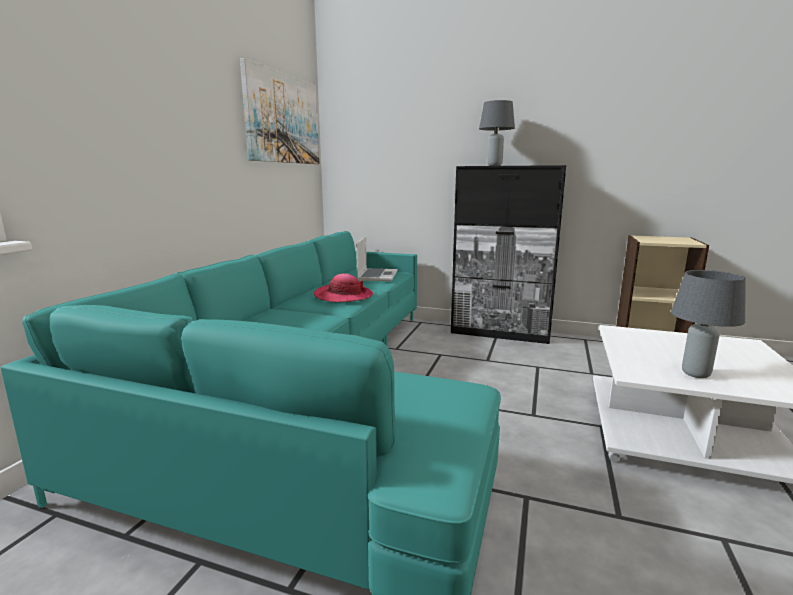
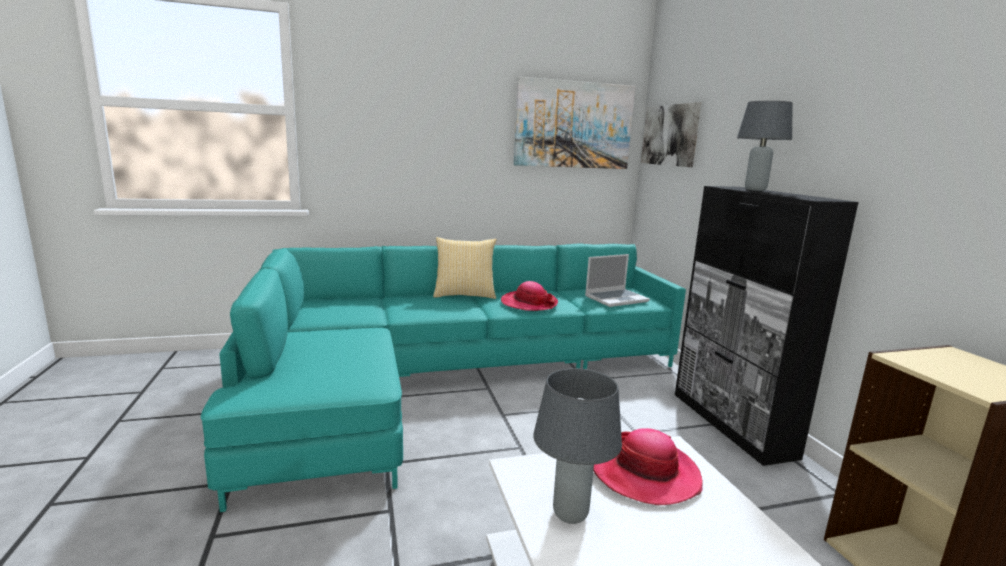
camera: 55 degrees right, 0 degrees up
none -> pillow [433,237,497,299]
none -> hat [593,428,703,505]
none -> picture [641,102,701,167]

